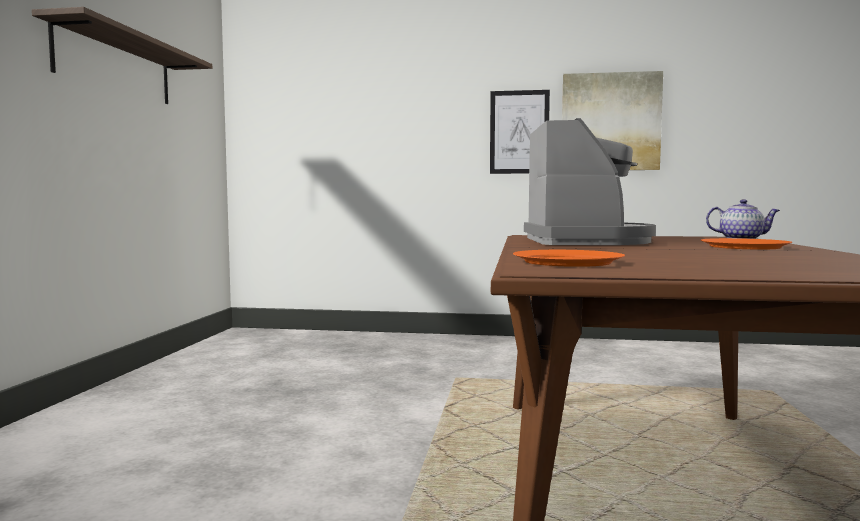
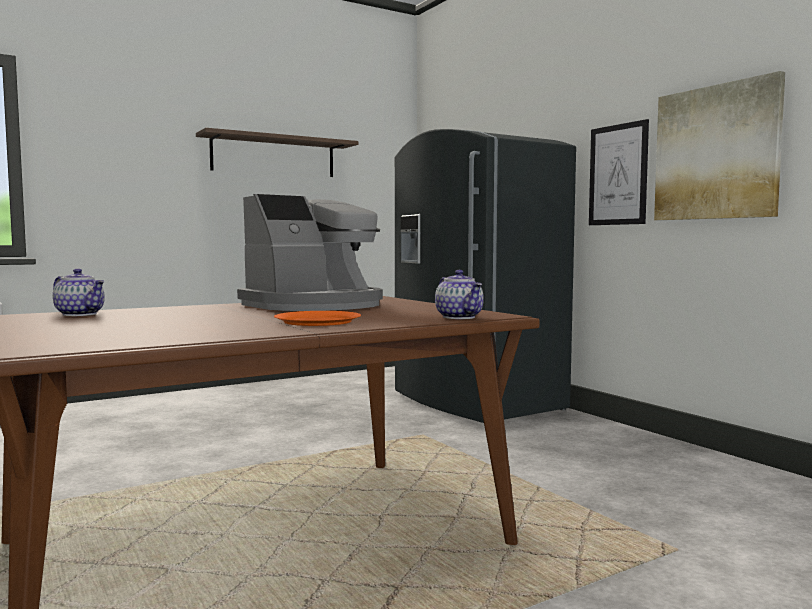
camera: 50 degrees right, 0 degrees up
orange plate [513,250,625,267] -> teapot [53,269,105,316]
none -> grey fridge [395,129,576,423]

